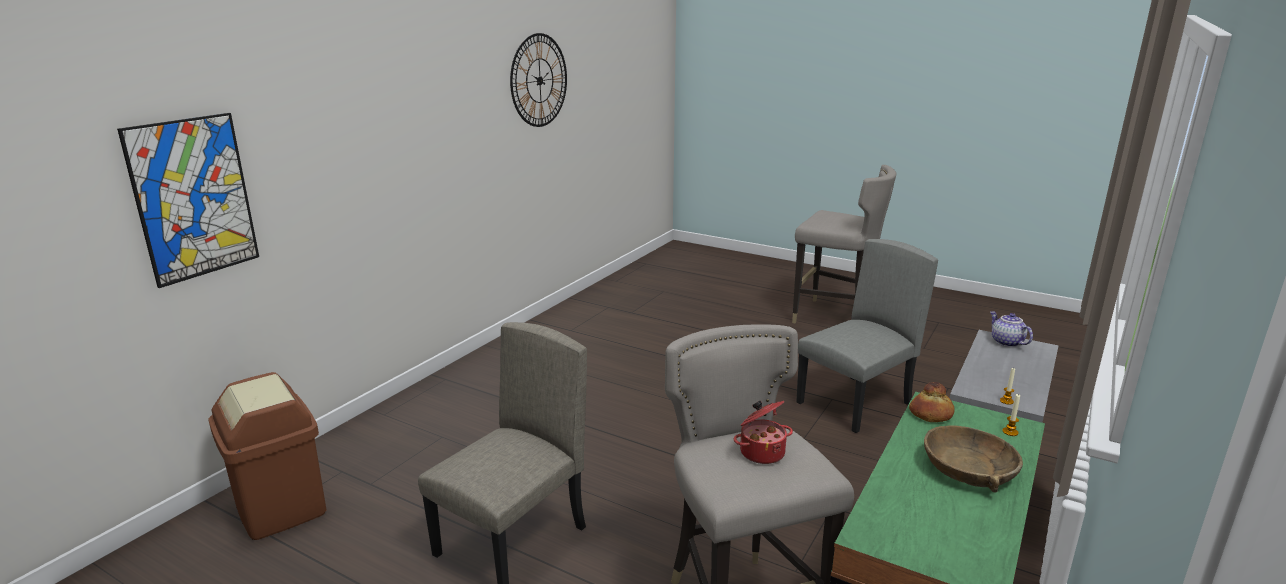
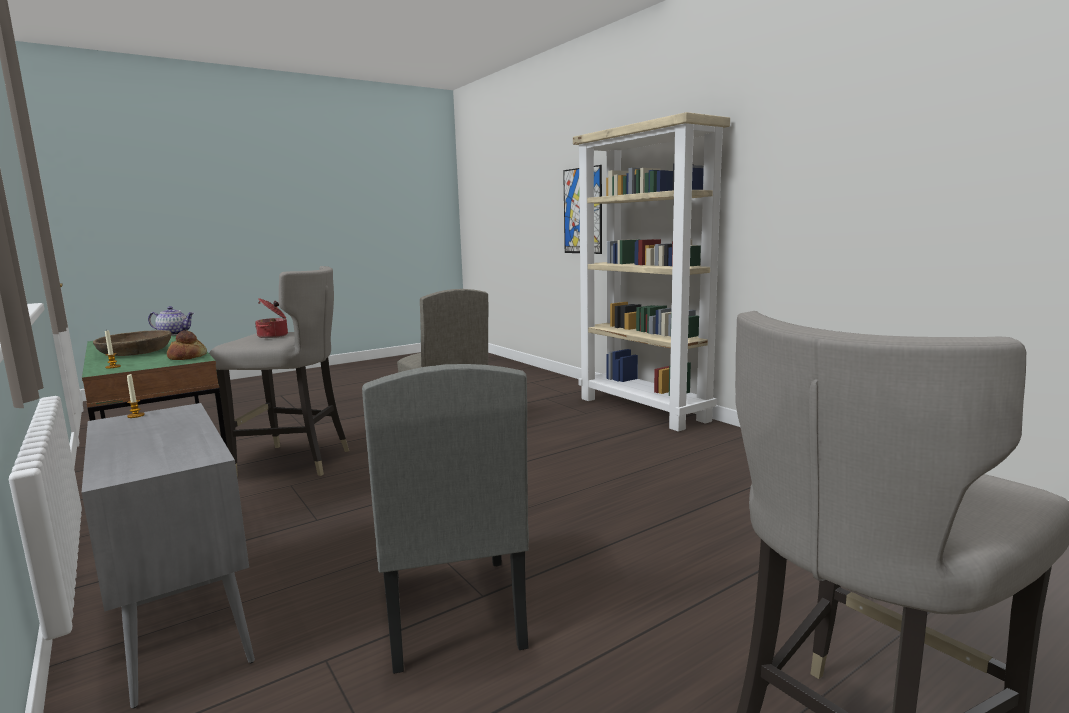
camera: 115 degrees right, 10 degrees down
brown trash can [208,372,326,540] -> none
wall clock [510,33,567,127] -> none
teapot [990,312,1033,347] -> teapot moved to [148,306,194,336]
none -> beige bookcase [573,112,730,432]

